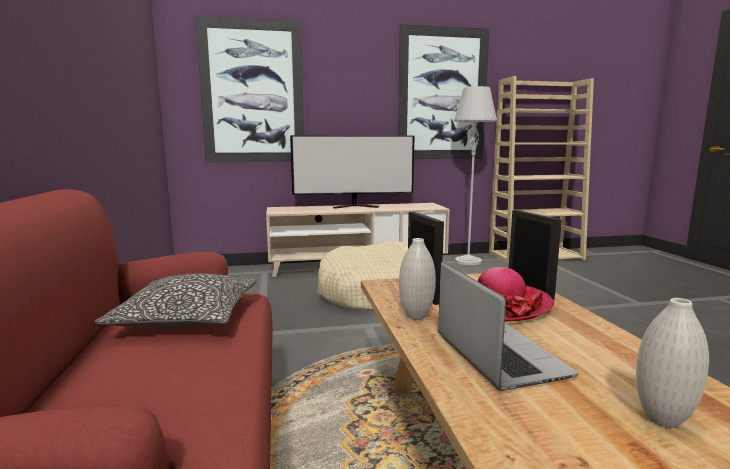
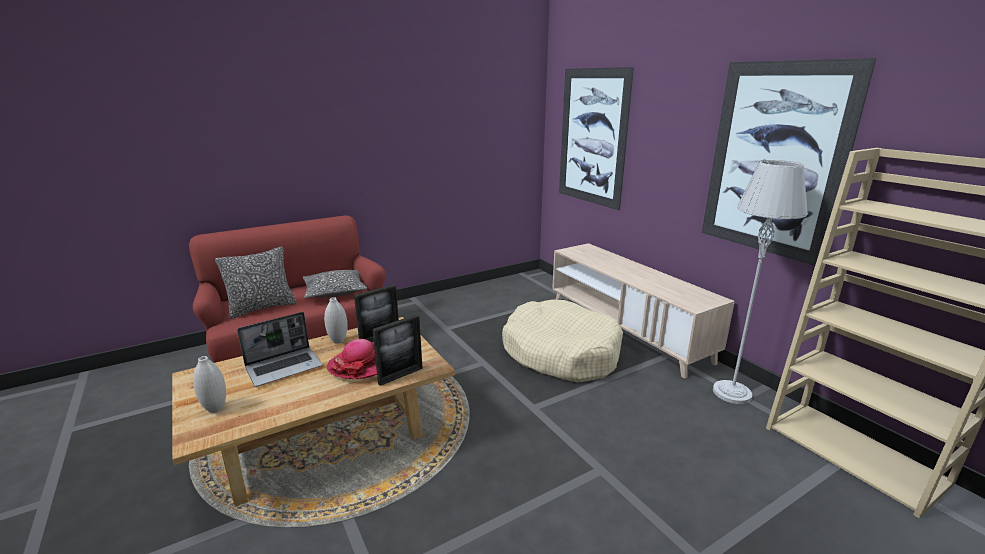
camera: 70 degrees right, 10 degrees up
television [290,135,415,209] -> none
none -> pillow [215,247,296,319]

